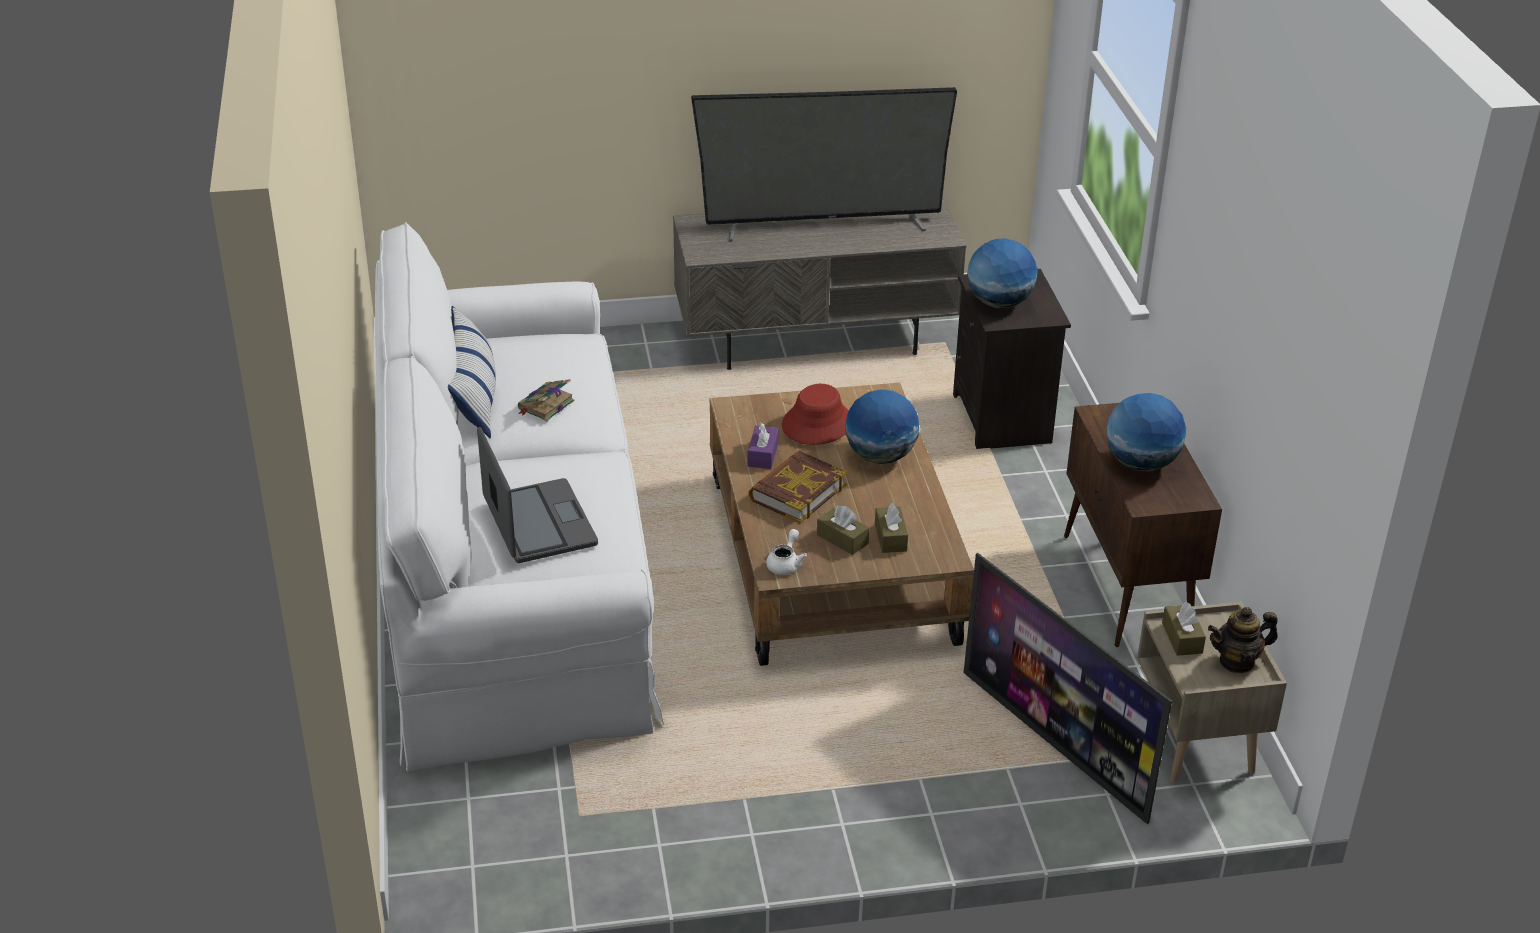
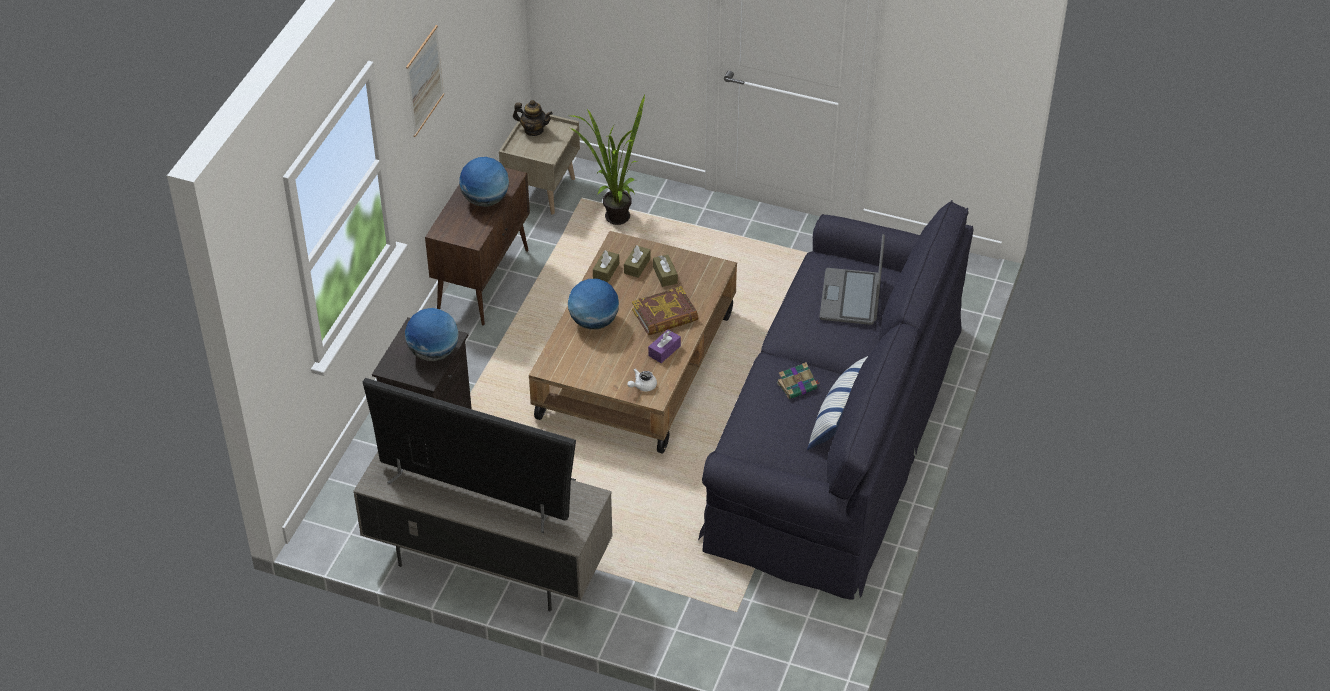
camera: 150 degrees left, 10 degrees up
white sofa [375,222,664,771] -> black sofa [698,200,973,600]
white teapot [766,529,807,575] -> white teapot moved to [627,369,657,392]
red hat [782,384,849,445] -> none
television [964,553,1172,824] -> potted plant [571,95,645,225]
brown tissue box [1162,601,1206,656] -> brown tissue box moved to [593,250,619,283]
none -> picture [406,25,444,137]

